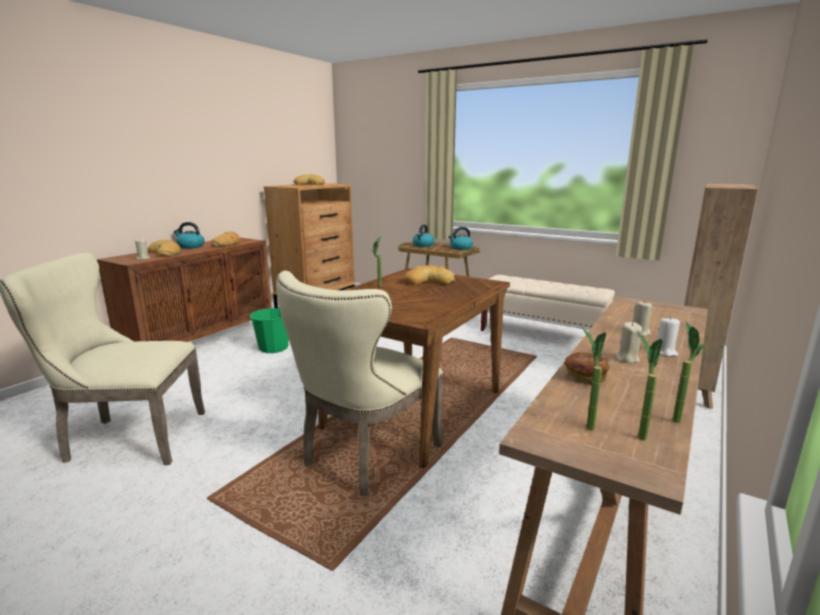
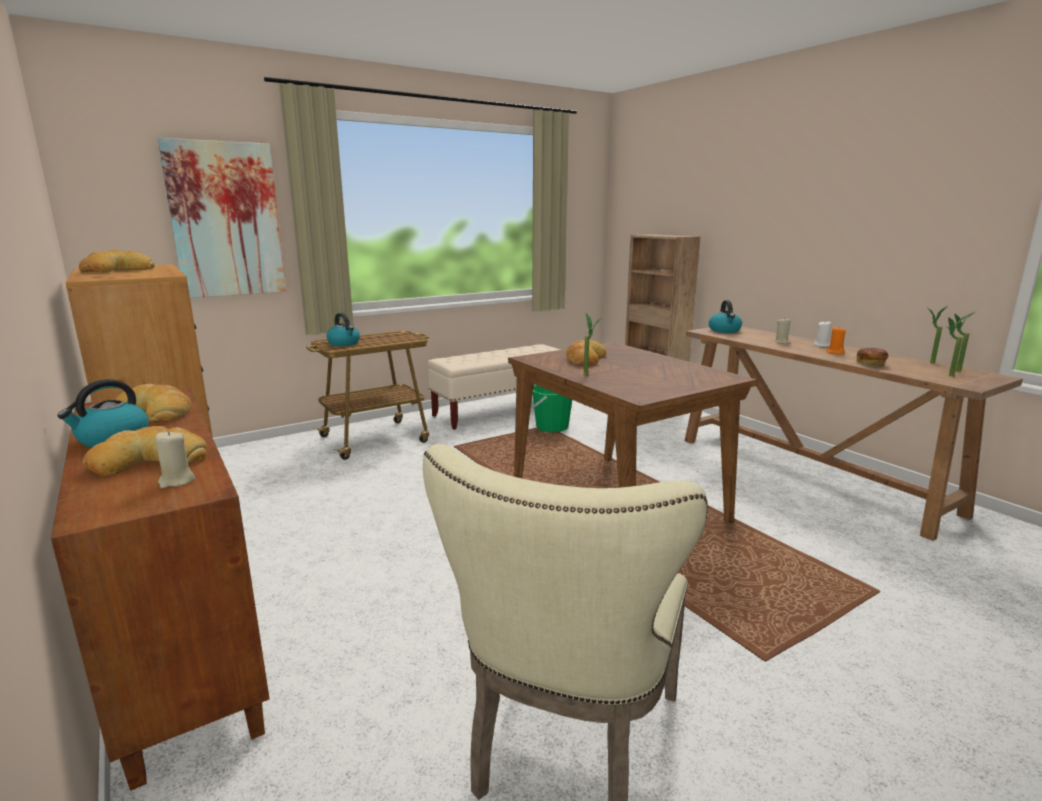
camera: 65 degrees left, 0 degrees up
green bucket [250,308,289,353] -> green bucket moved to [531,385,572,432]
beige chair [276,271,444,496] -> none
kettle [448,227,473,250] -> kettle moved to [709,300,742,333]
beige candle [615,322,642,363] -> orange candle [826,326,846,354]
none -> picture [158,138,286,298]

